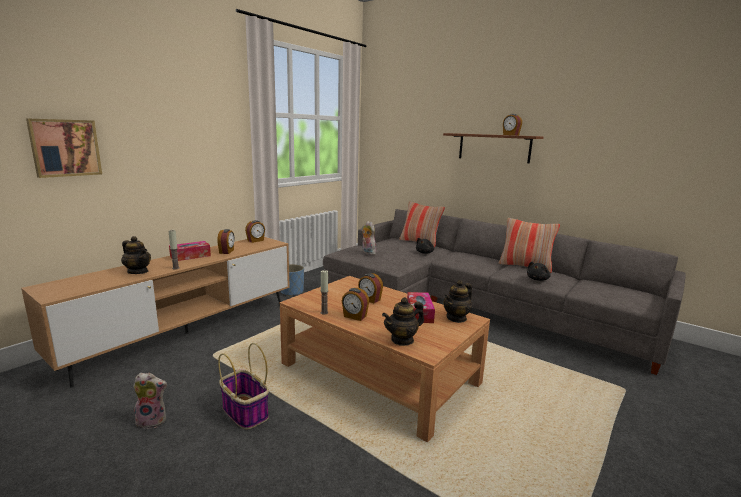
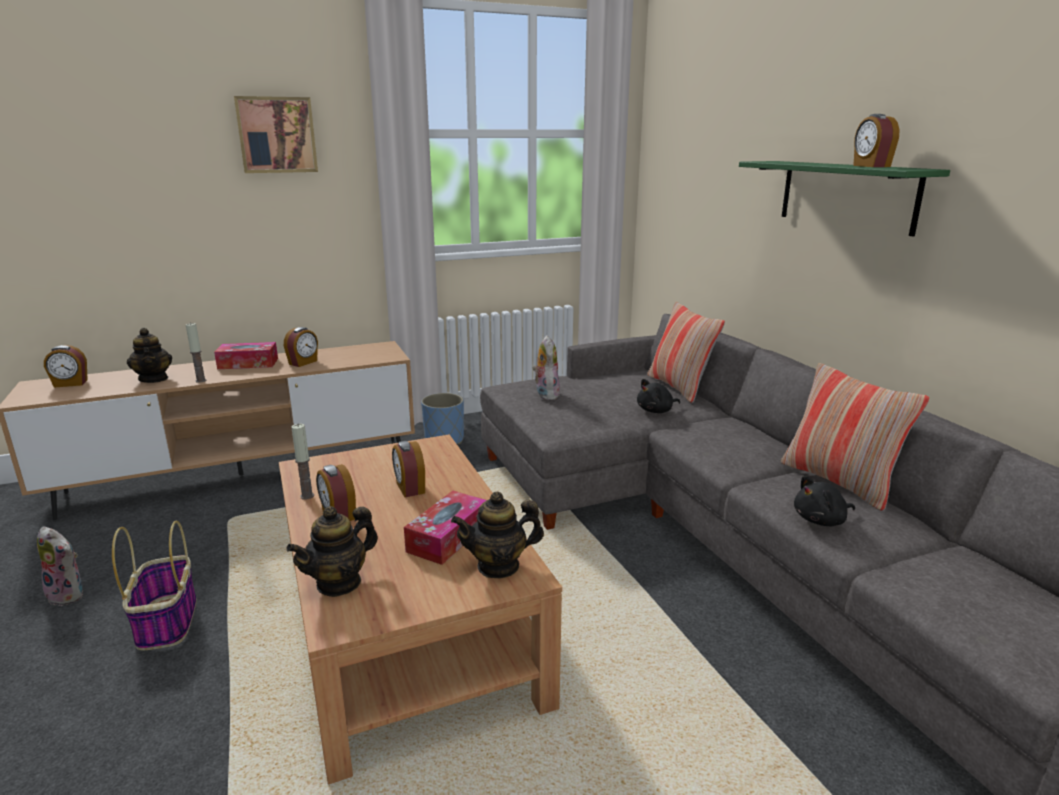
camera: 30 degrees right, 5 degrees up
picture [26,118,102,178] -> picture moved to [234,96,318,173]
alarm clock [245,220,265,243] -> alarm clock moved to [44,345,88,388]
teapot [382,297,424,346] -> teapot turned 45 degrees counterclockwise [286,506,378,597]
brown shelf [443,133,544,163] -> green shelf [739,161,950,237]

